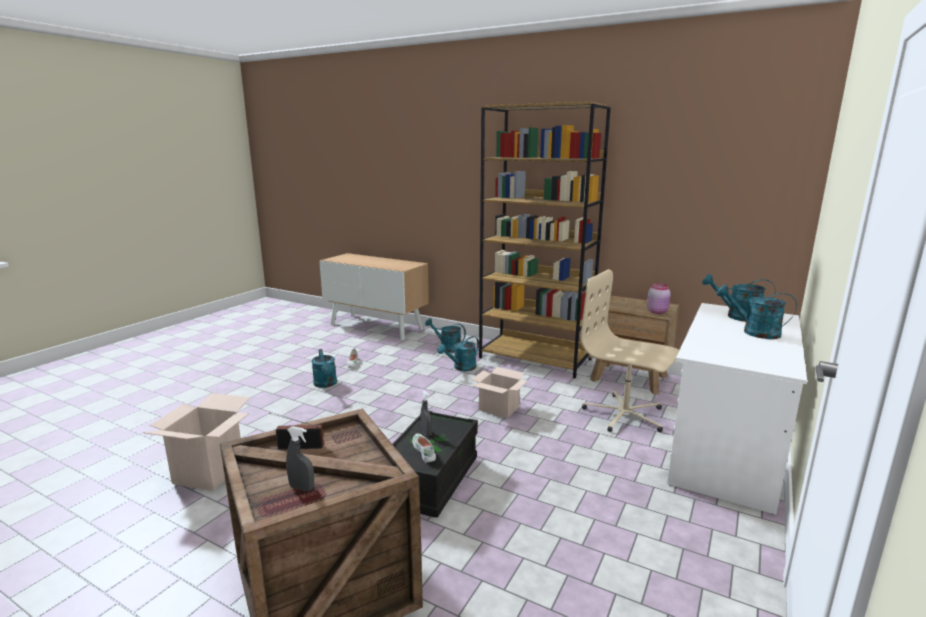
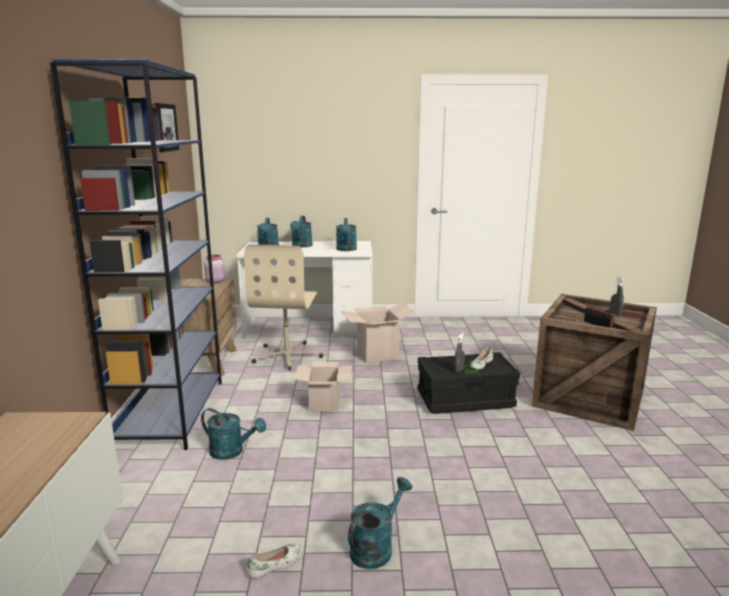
camera: 120 degrees left, 0 degrees up
cardboard box [142,393,250,491] -> cardboard box moved to [341,302,415,363]
turquoise watering can [425,318,466,353] -> turquoise watering can moved to [336,218,357,251]
brown bookcase [479,102,611,379] -> blue bookcase [50,59,222,450]
none -> picture [154,103,179,152]

